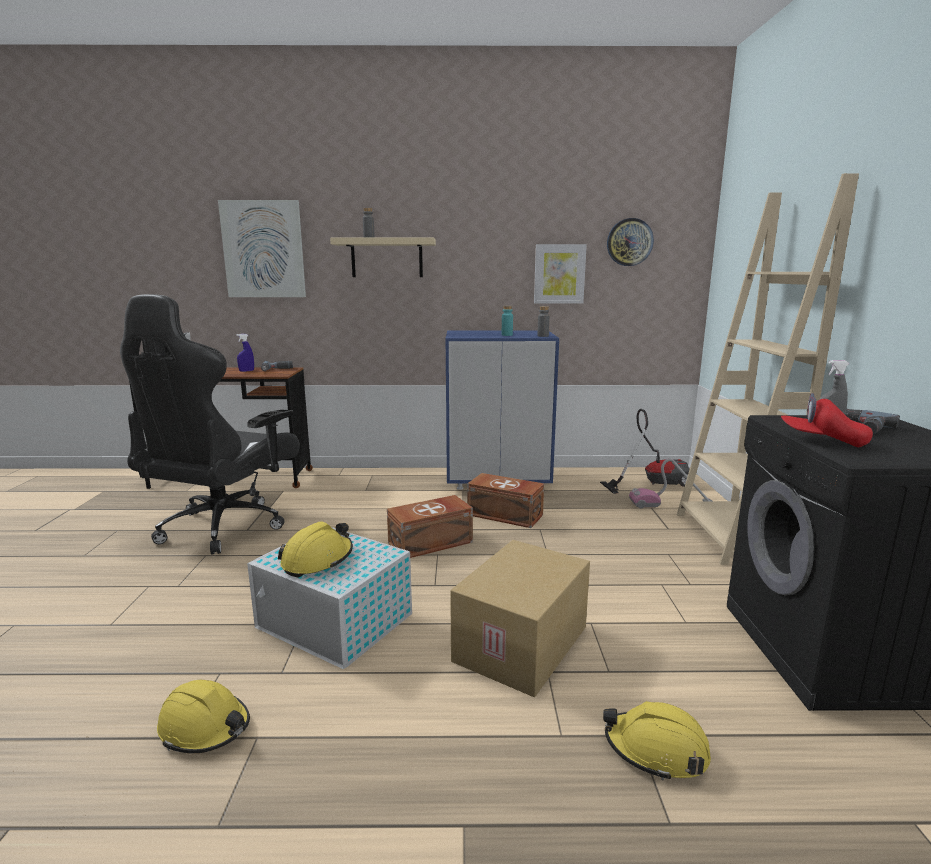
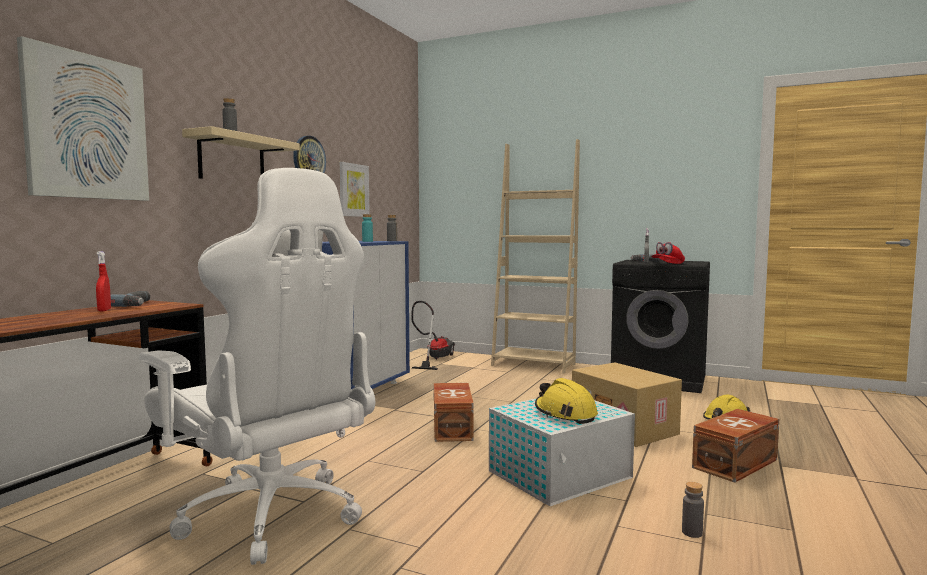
camera: 65 degrees left, 10 degrees down
black office chair [120,294,300,554] -> white office chair [139,168,375,565]
yellow hard hat [157,680,250,753] -> grey bottle [682,482,704,538]
blue spray bottle [237,334,254,372] -> red spray bottle [96,251,111,312]
brown storage box [467,473,544,528] -> brown storage box moved to [692,409,779,483]
wall clock [607,218,654,266] -> wall clock moved to [293,136,326,173]
vacuum cleaner [629,458,712,509] -> none

